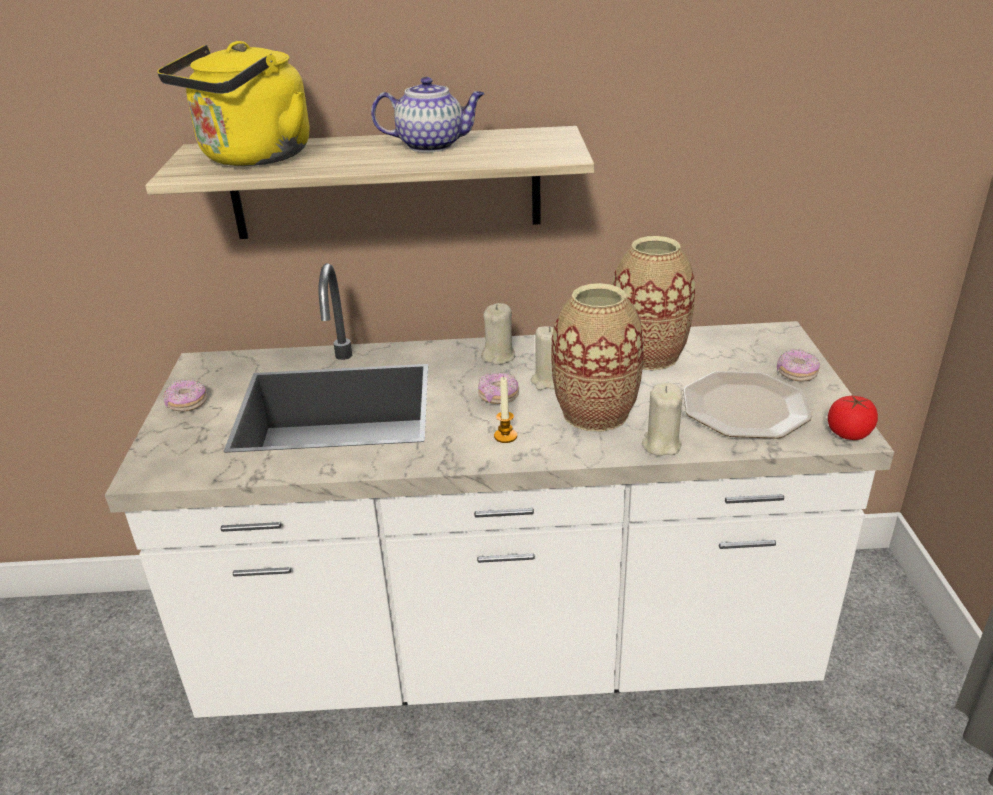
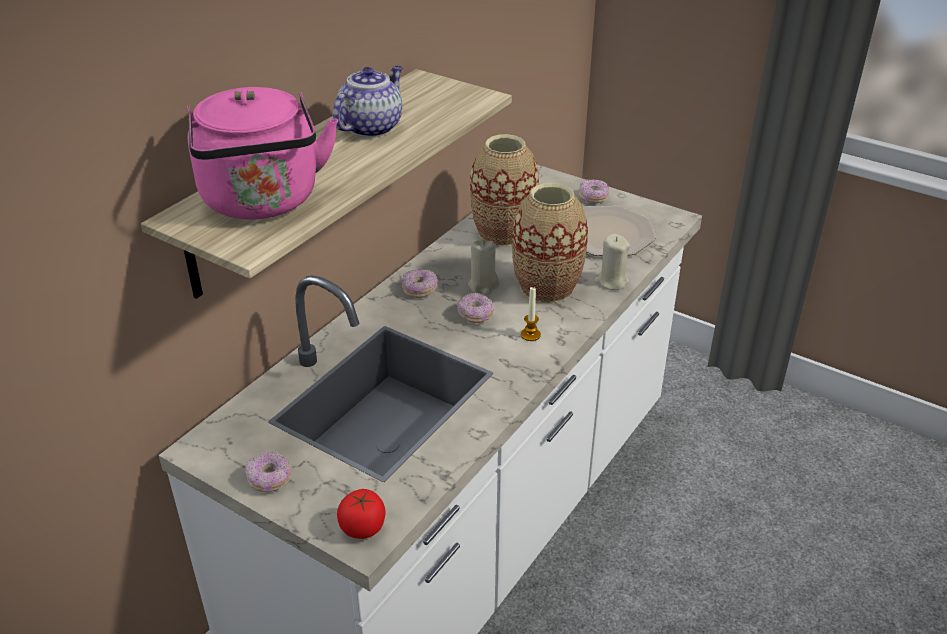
camera: 55 degrees left, 5 degrees up
yellow kettle [157,41,310,166] -> pink kettle [187,87,338,220]
beige candle [481,303,515,365] -> donut [402,269,438,298]
tomato [828,396,878,440] -> tomato moved to [337,489,385,539]

